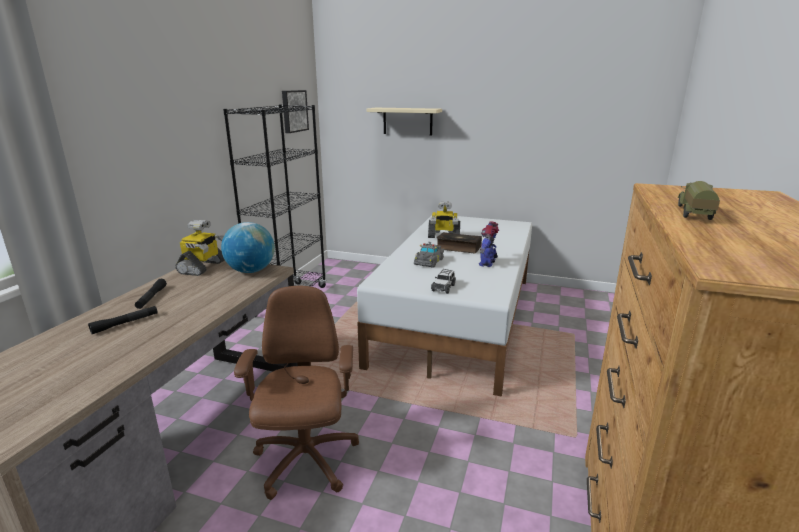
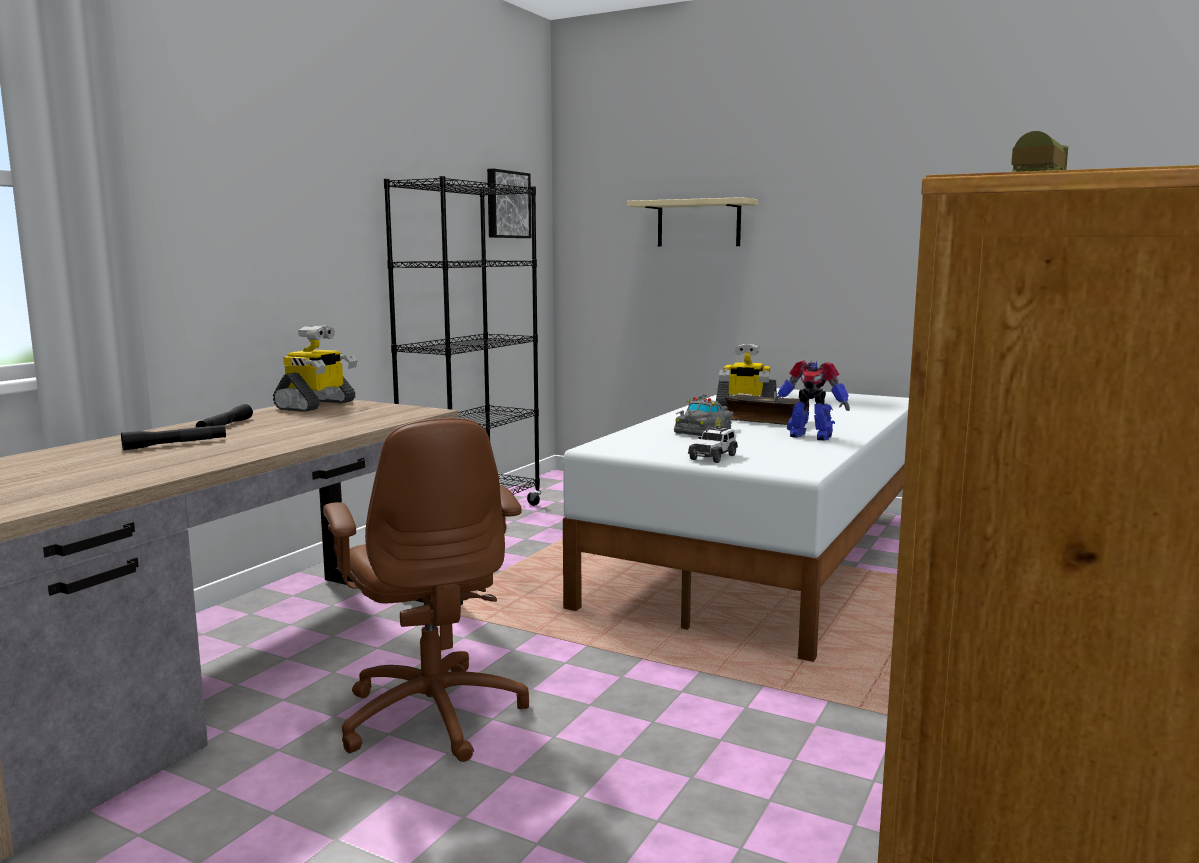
camera: 10 degrees right, 10 degrees down
globe [221,222,275,273] -> none
brown office chair [234,286,359,500] -> brown office chair turned 150 degrees clockwise [323,418,529,762]
toy robot [479,222,499,267] -> toy robot turned 90 degrees counterclockwise [773,360,850,441]

